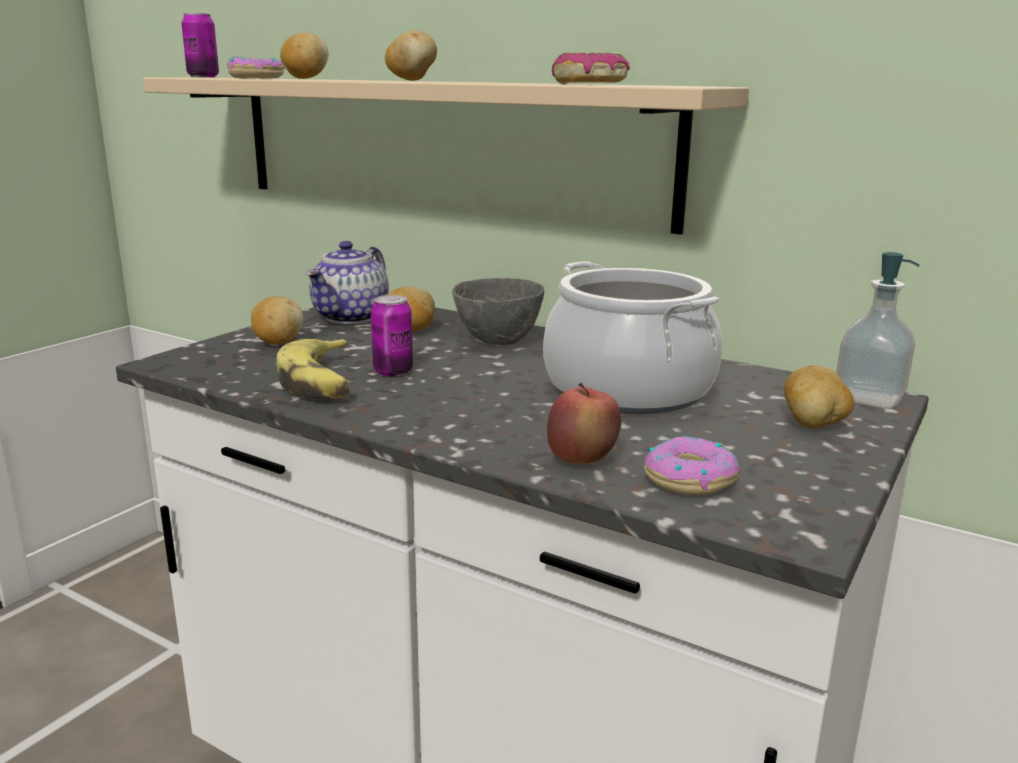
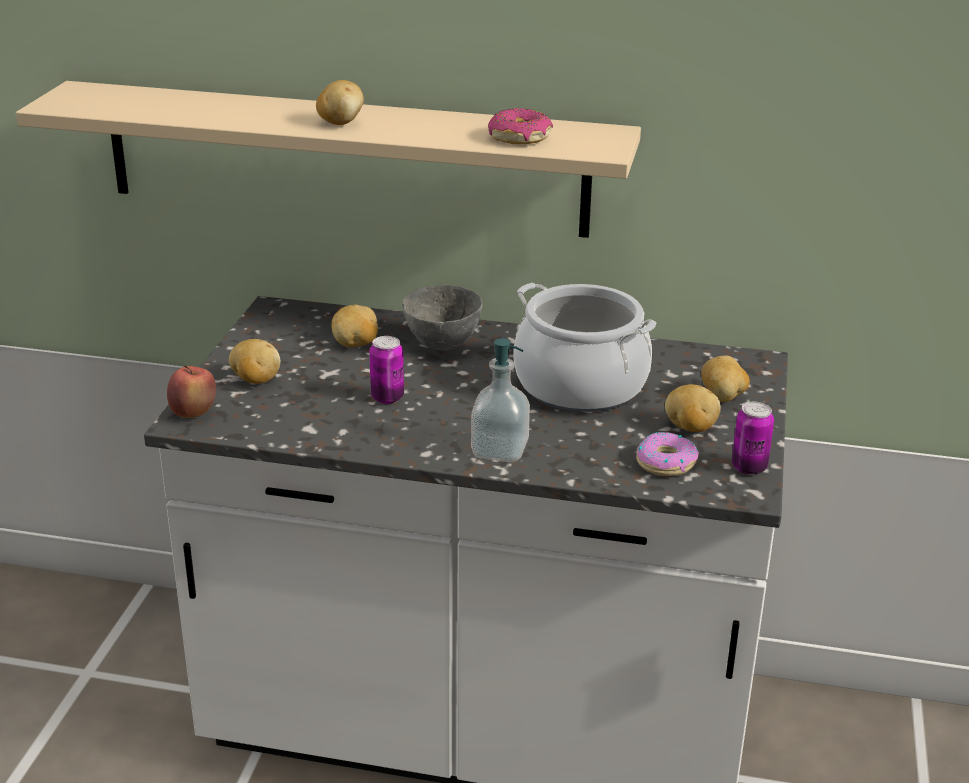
camera: 20 degrees left, 10 degrees up
can [181,13,219,77] -> can moved to [732,402,774,475]
donut [227,57,285,78] -> none
banana [276,339,350,399] -> none
potato [280,33,329,79] -> potato moved to [665,384,721,432]
teapot [306,241,389,324] -> none
apple [547,382,621,464] -> apple moved to [167,365,216,418]
soap dispenser [836,252,920,408] -> soap dispenser moved to [471,338,530,462]

